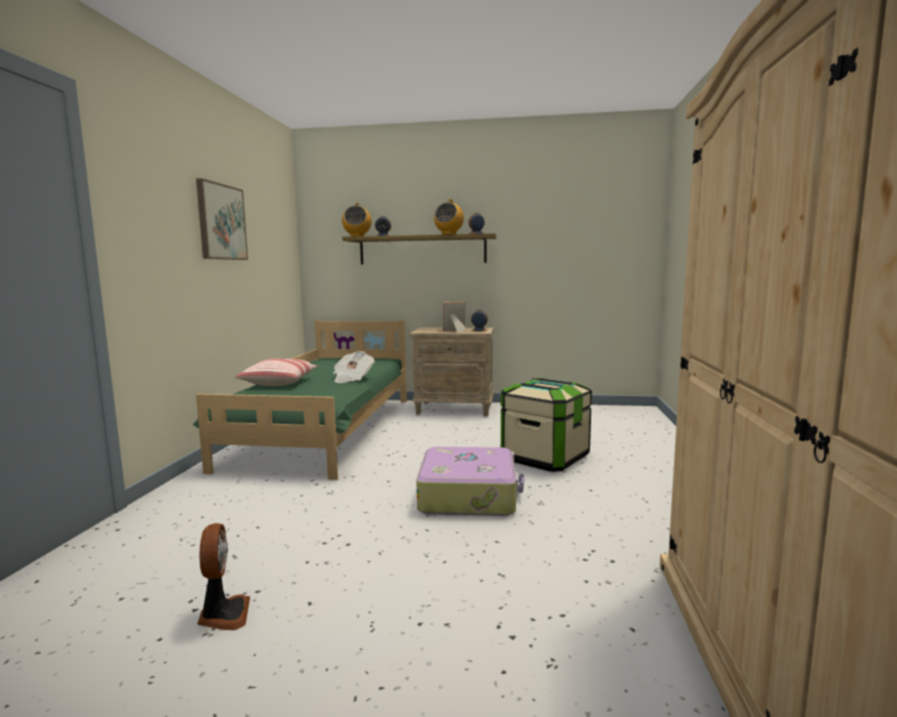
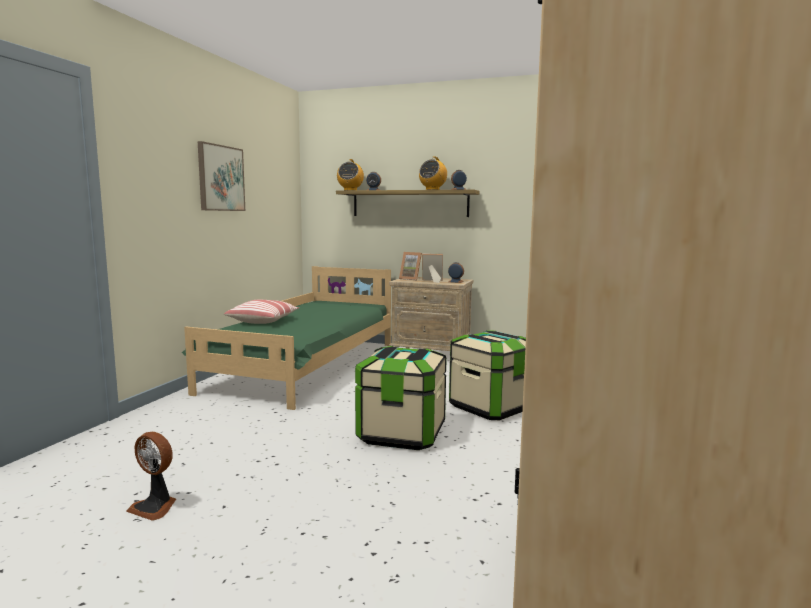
camera: 10 degrees right, 0 degrees up
fan [197,523,250,630] -> fan turned 120 degrees clockwise [126,432,176,521]
newspaper [333,351,375,383] -> none
suitcase [416,447,524,516] -> storage box [355,346,447,450]
none -> picture frame [399,252,422,280]

